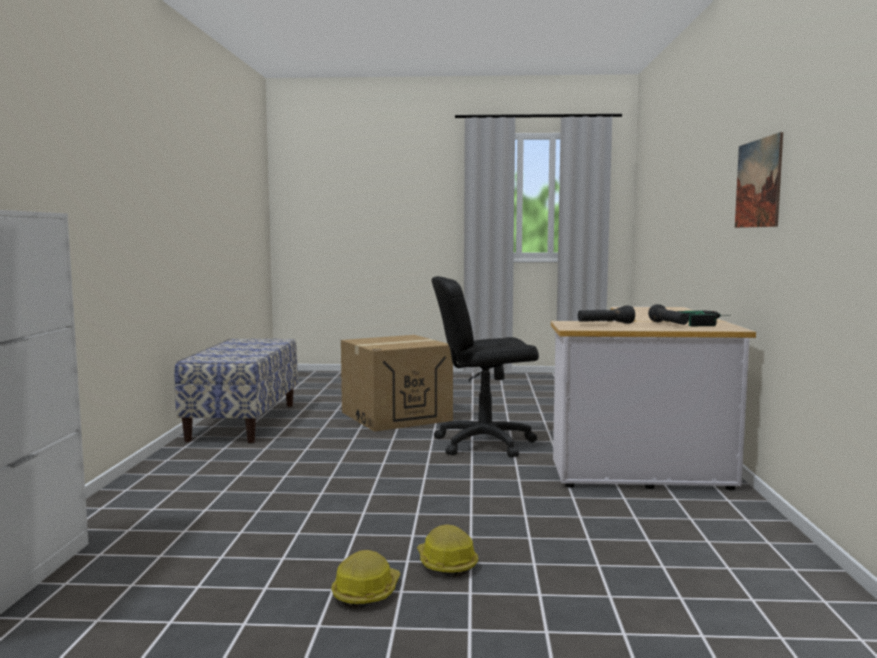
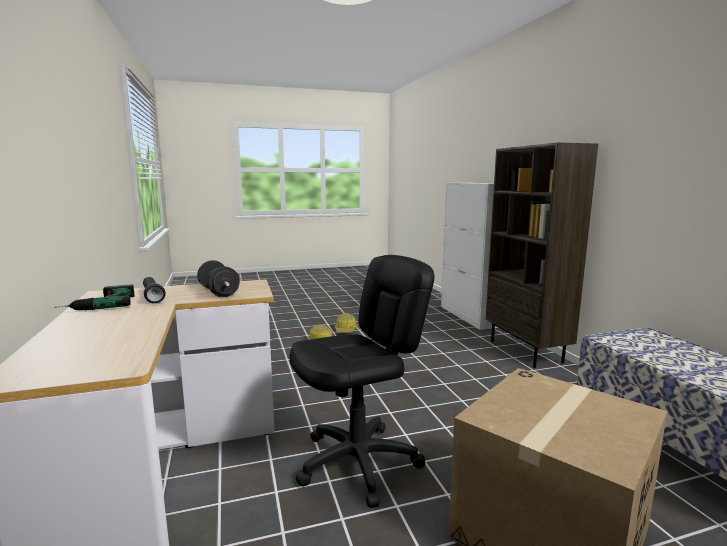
camera: 160 degrees right, 5 degrees up
black flashlight [578,306,635,324] -> black dumbbell [197,260,240,297]
picture [735,132,783,228] -> none
none -> brown bookcase [486,142,598,368]

